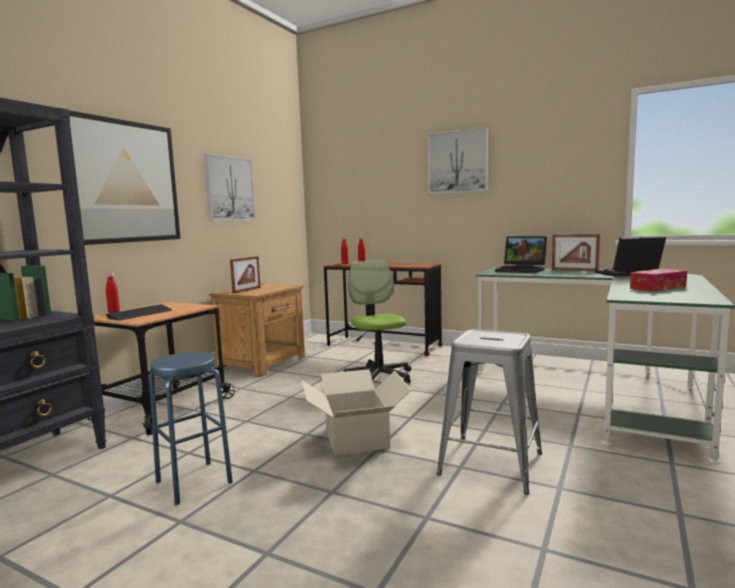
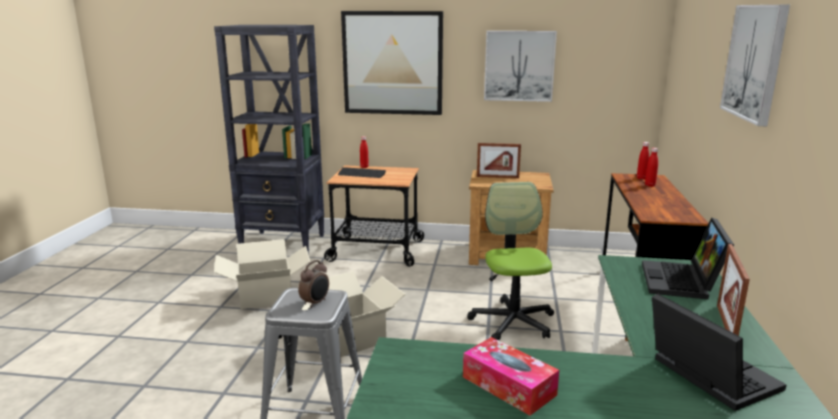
camera: 70 degrees right, 10 degrees up
blue stool [149,352,233,505] -> cardboard box [214,239,310,309]
office chair [344,260,411,383] -> office chair turned 60 degrees counterclockwise [467,182,554,340]
none -> alarm clock [298,260,329,308]

